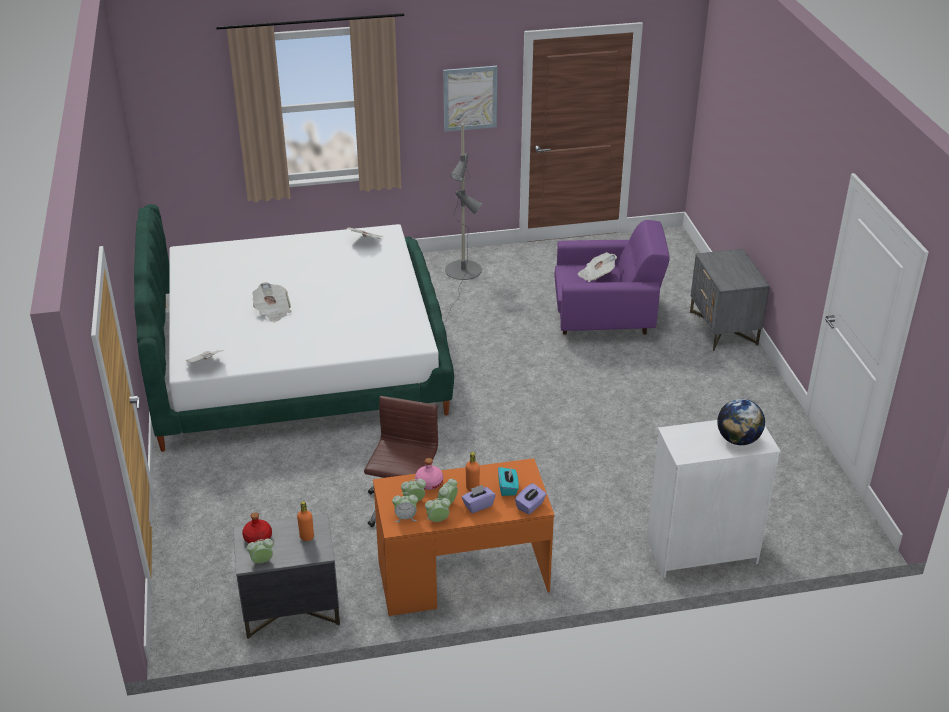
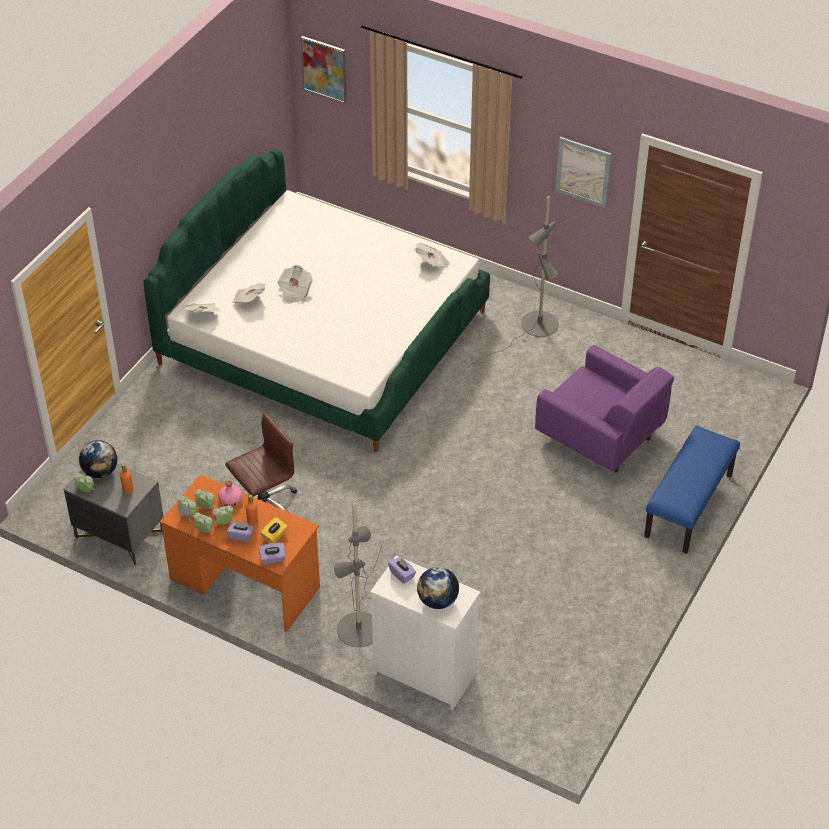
camera: 40 degrees right, 10 degrees up
red bottle [242,512,272,543] -> globe [79,440,117,478]
turquoise tissue box [498,467,519,496] -> yellow tissue box [261,517,288,543]
newspaper [578,252,617,282] -> newspaper moved to [232,283,266,303]
grey nightstand [690,249,770,351] -> blue bench [644,426,740,554]
none -> picture [301,36,347,103]
none -> grey floor lamp [334,503,381,647]
none -> purple tissue box [388,557,416,584]

